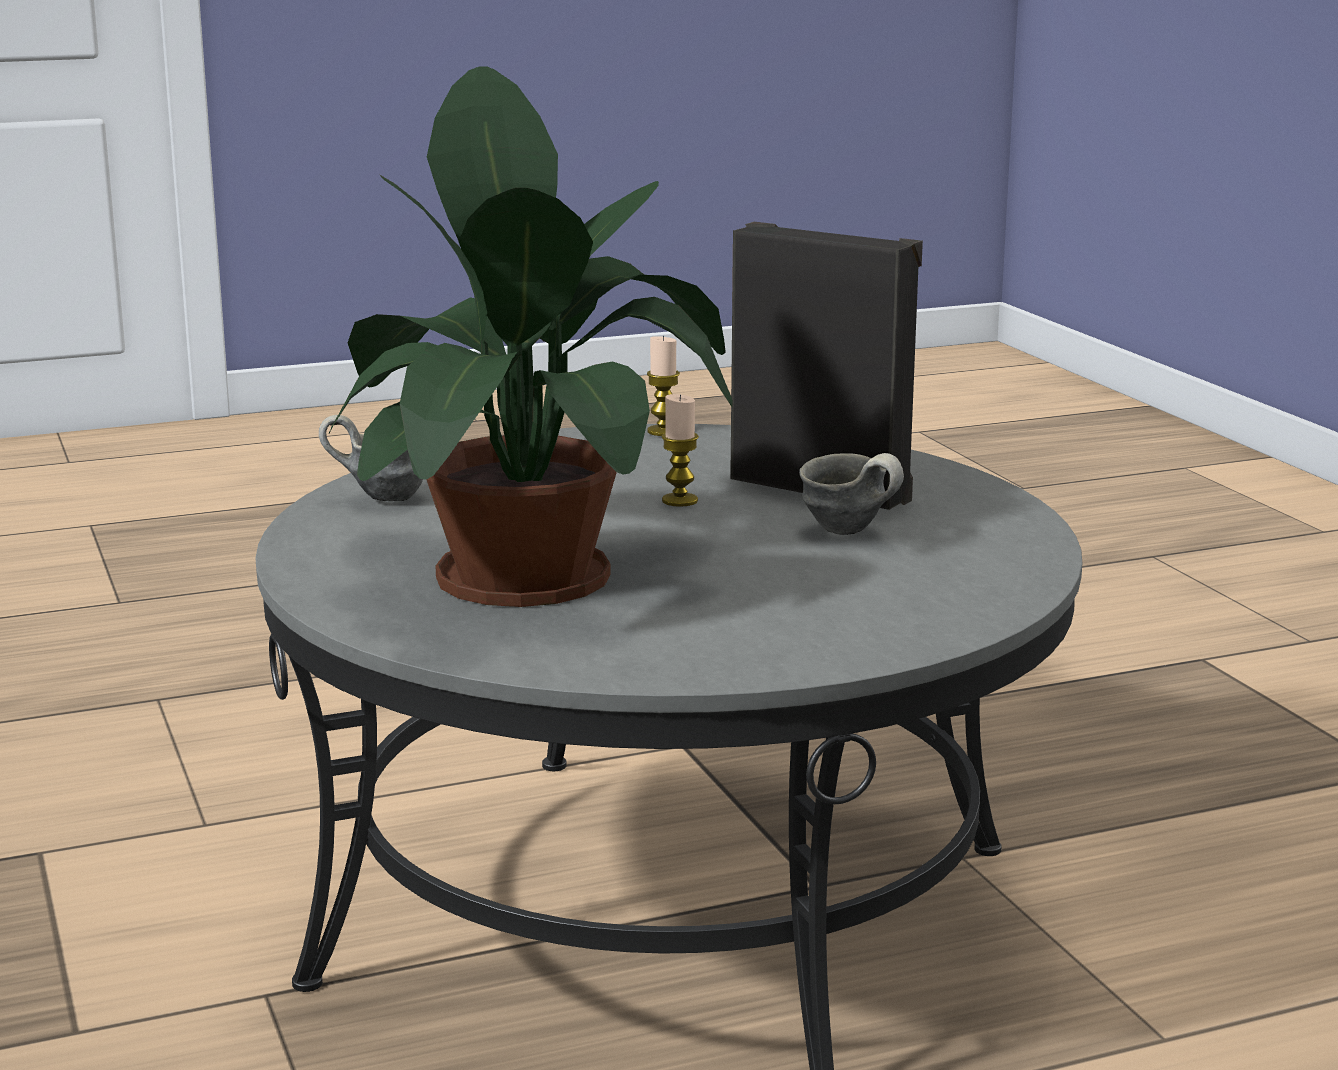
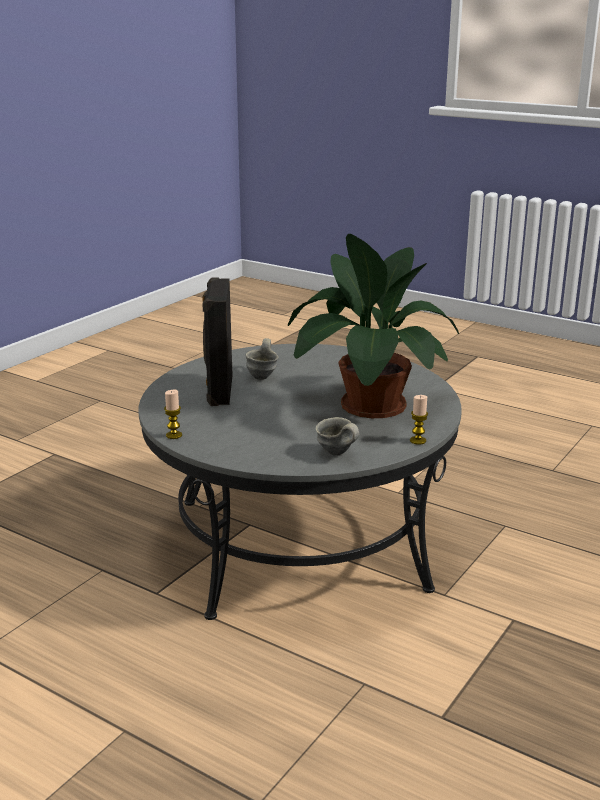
camera: 125 degrees left, 5 degrees up
candle [661,394,699,507] -> candle moved to [410,395,428,445]

